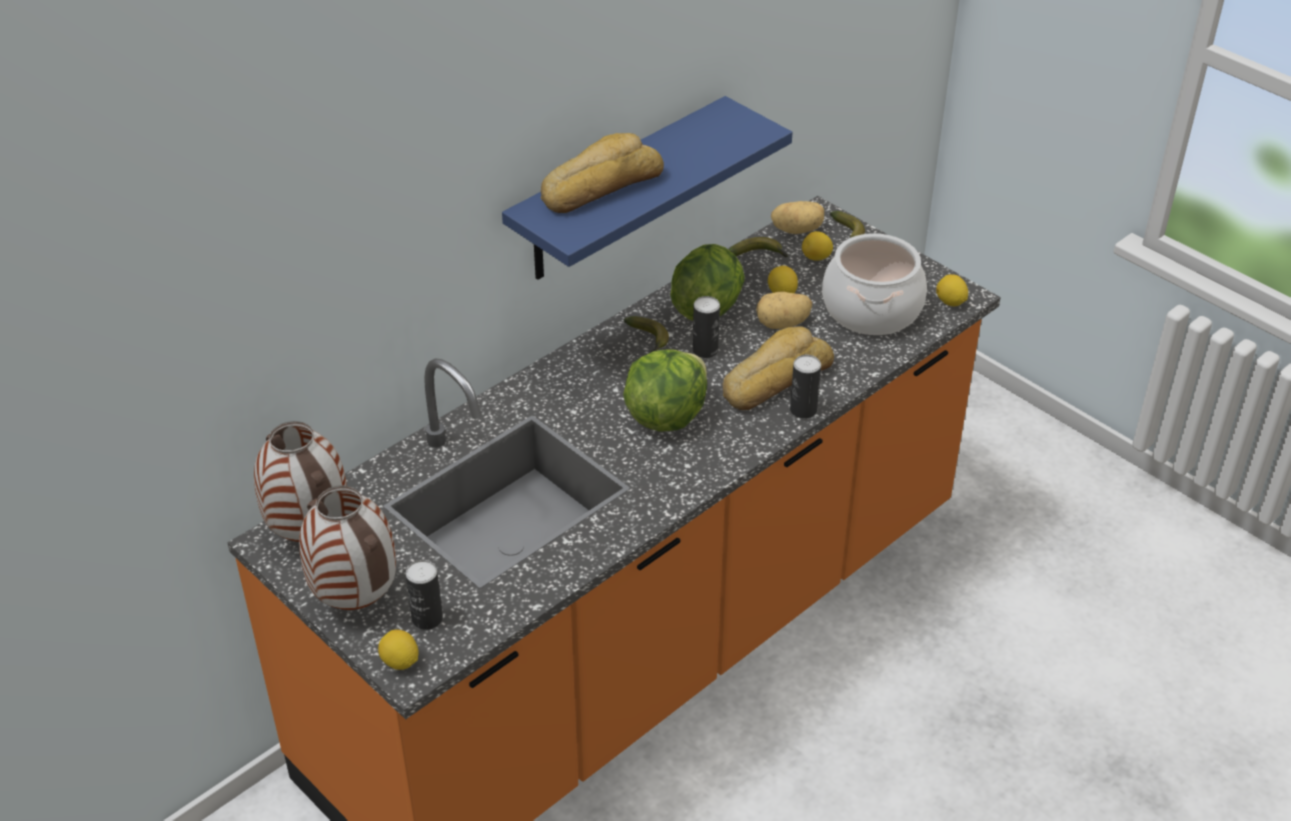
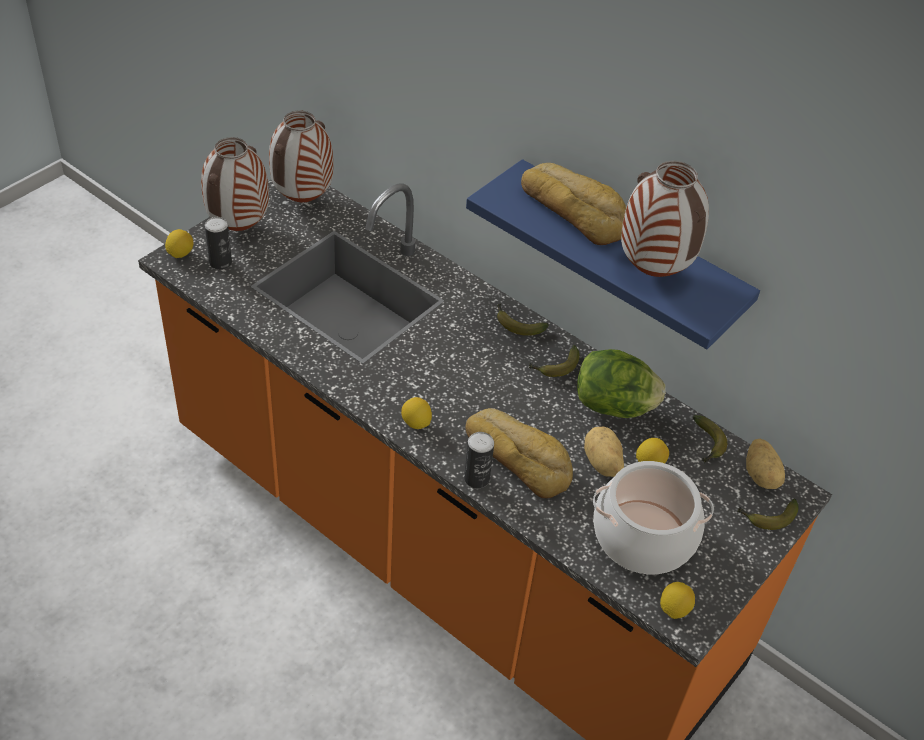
camera: 80 degrees right, 5 degrees up
lettuce [623,349,707,432] -> none
can [692,296,720,358] -> none
lemon [802,231,833,260] -> lemon moved to [401,397,432,429]
none -> banana [497,303,549,336]
none -> vase [621,161,709,277]

